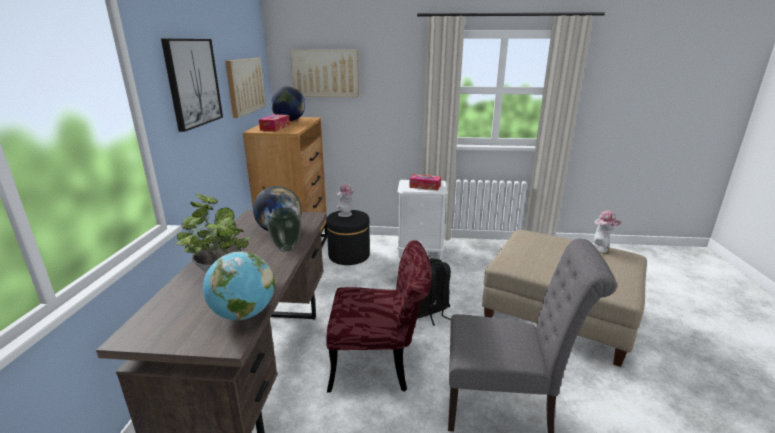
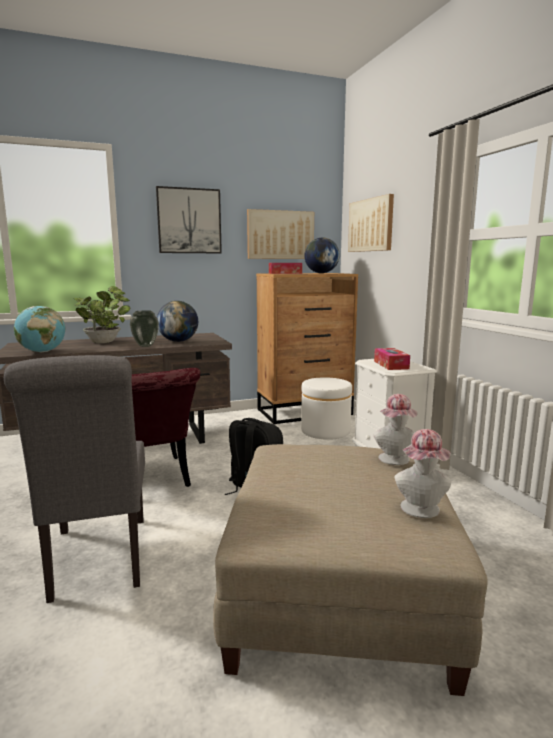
camera: 65 degrees right, 10 degrees down
black ottoman [326,210,370,265] -> white ottoman [301,377,352,440]
hat [337,184,356,217] -> hat moved to [373,394,418,465]

